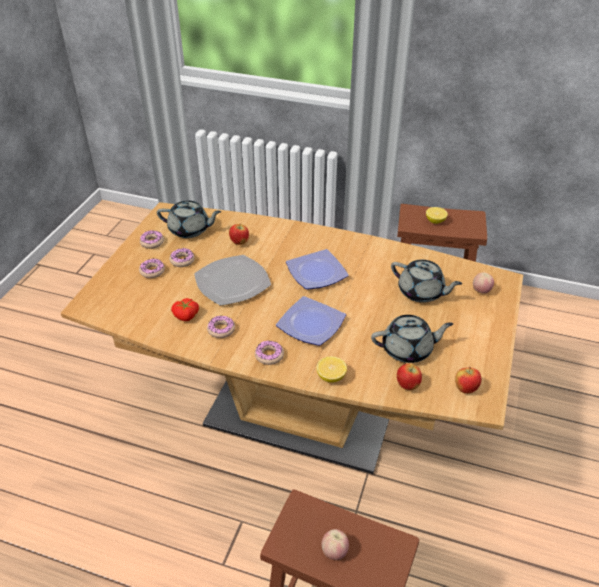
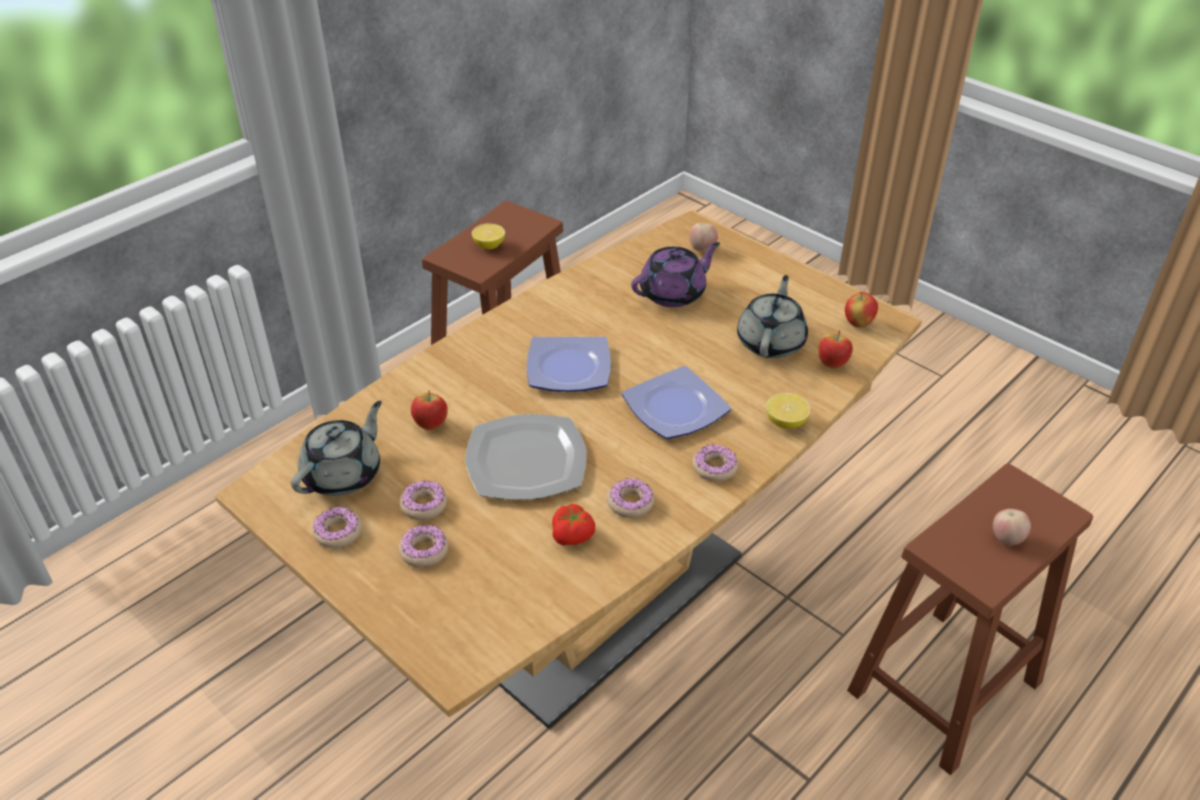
camera: 65 degrees left, 0 degrees up
grey teapot [391,260,462,303] -> purple teapot [631,242,720,307]

